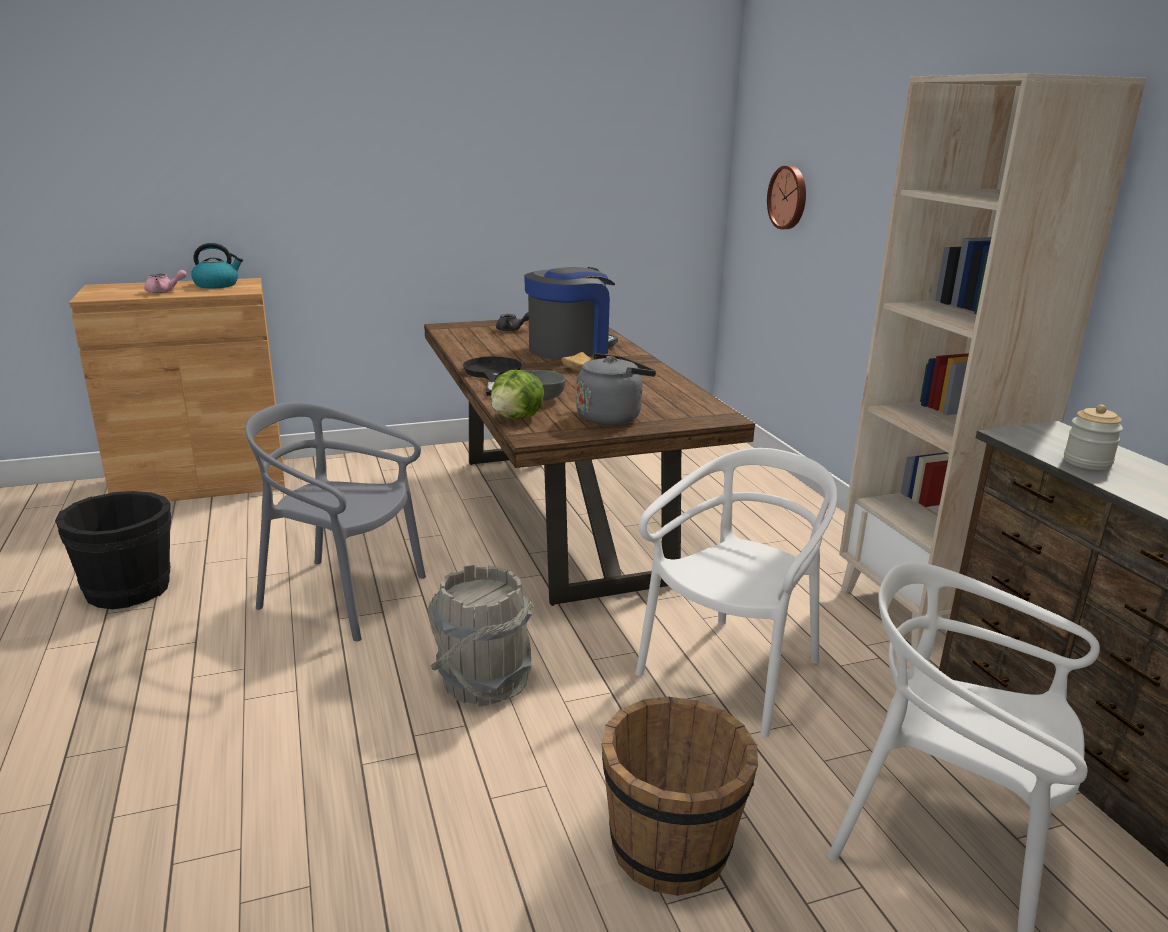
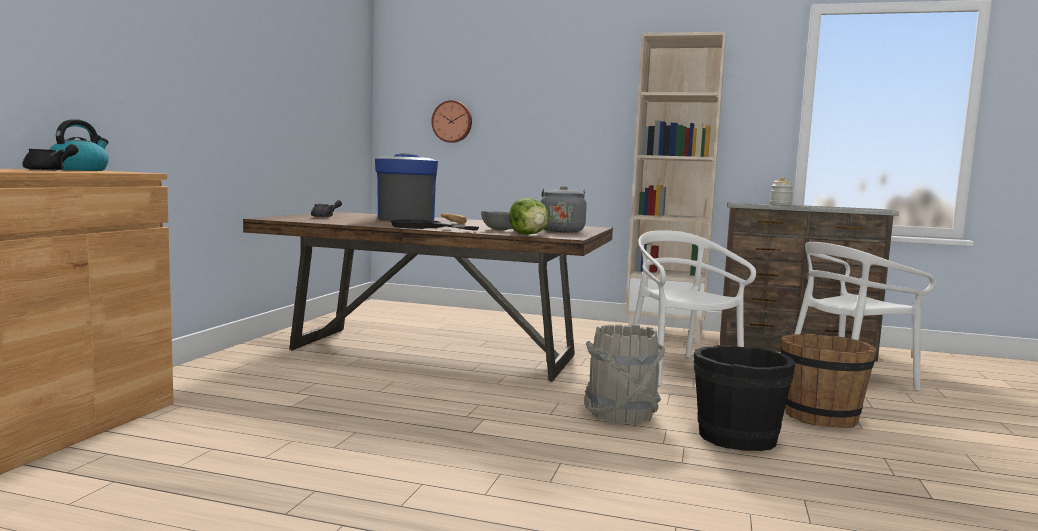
camera: 55 degrees left, 15 degrees down
black bucket [55,491,171,609] -> black bucket moved to [694,345,795,451]
pink teapot [145,270,187,293] -> black teapot [23,144,79,171]
grey chair [245,402,426,641] -> none

